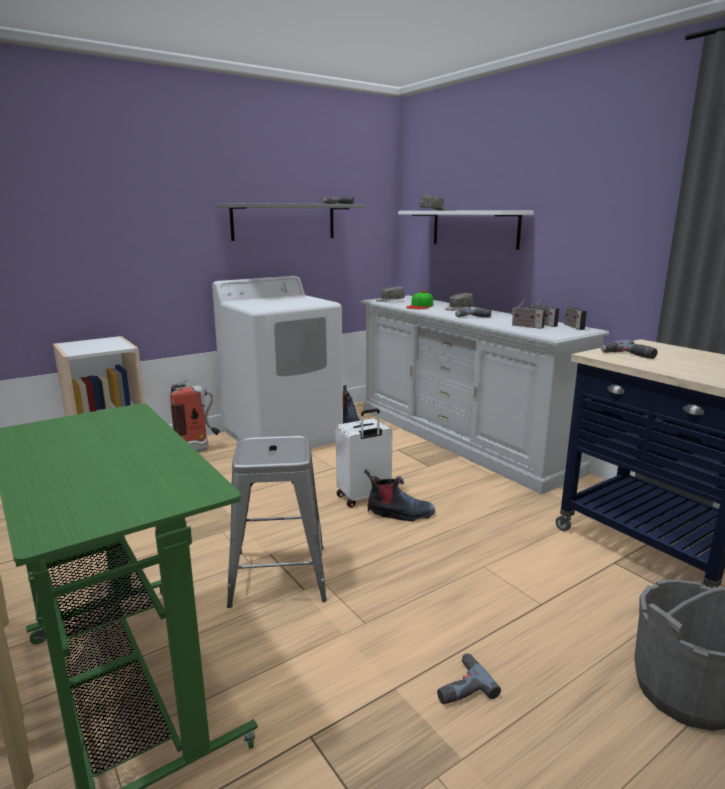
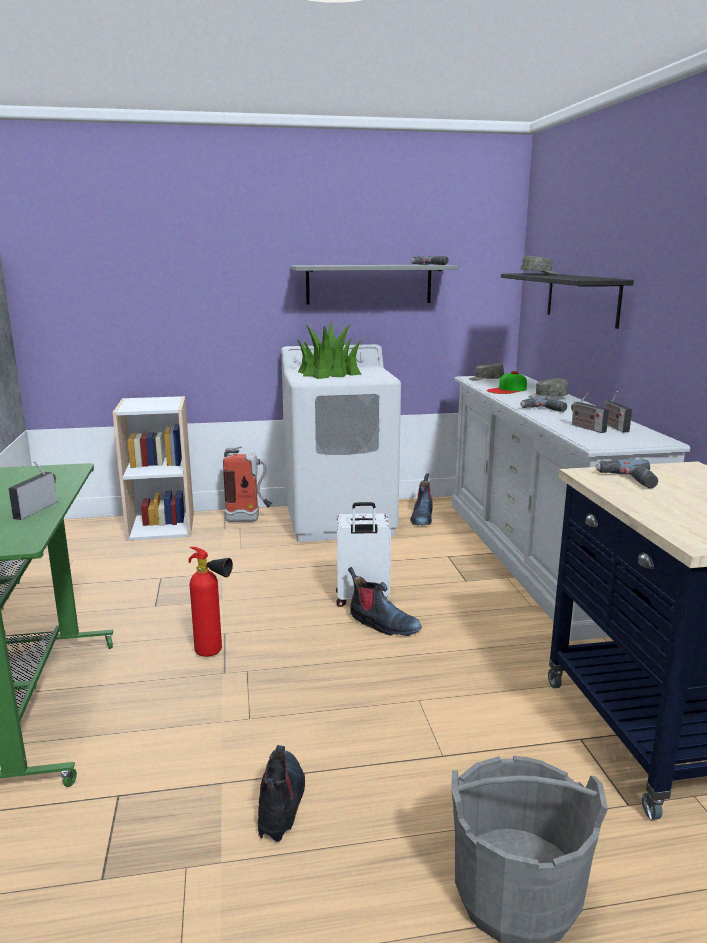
camera: 25 degrees right, 0 degrees up
grey stool [227,435,327,608] -> fire extinguisher [189,547,233,657]
white shelf [398,210,534,250] -> black shelf [501,273,634,329]
power drill [437,653,501,704] -> boot [258,745,305,842]
radio [564,298,587,330] -> radio moved to [8,461,57,520]
none -> potted plant [296,321,361,379]

